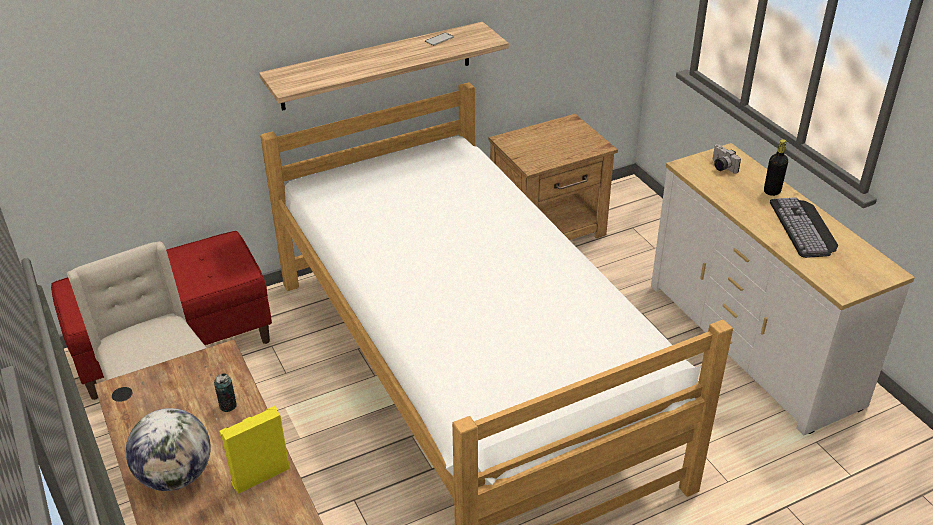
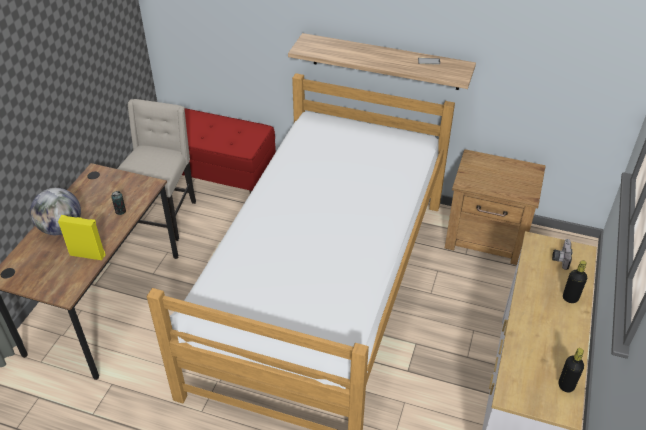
camera: 45 degrees right, 5 degrees up
keyboard [770,197,838,258] -> none
none -> black bottle [559,348,584,393]

